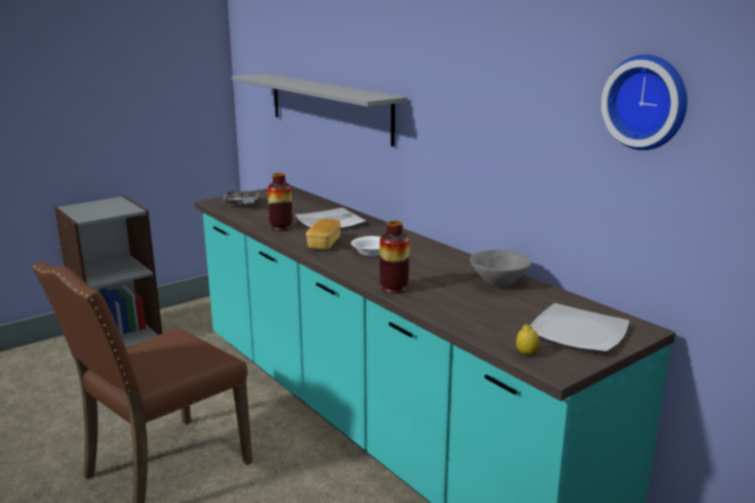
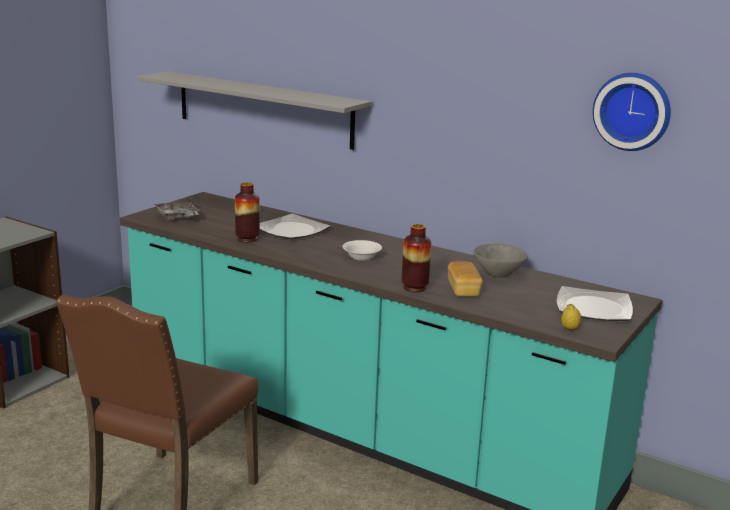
camera: 20 degrees left, 0 degrees up
bread [306,219,341,250] -> bread moved to [448,261,483,297]

